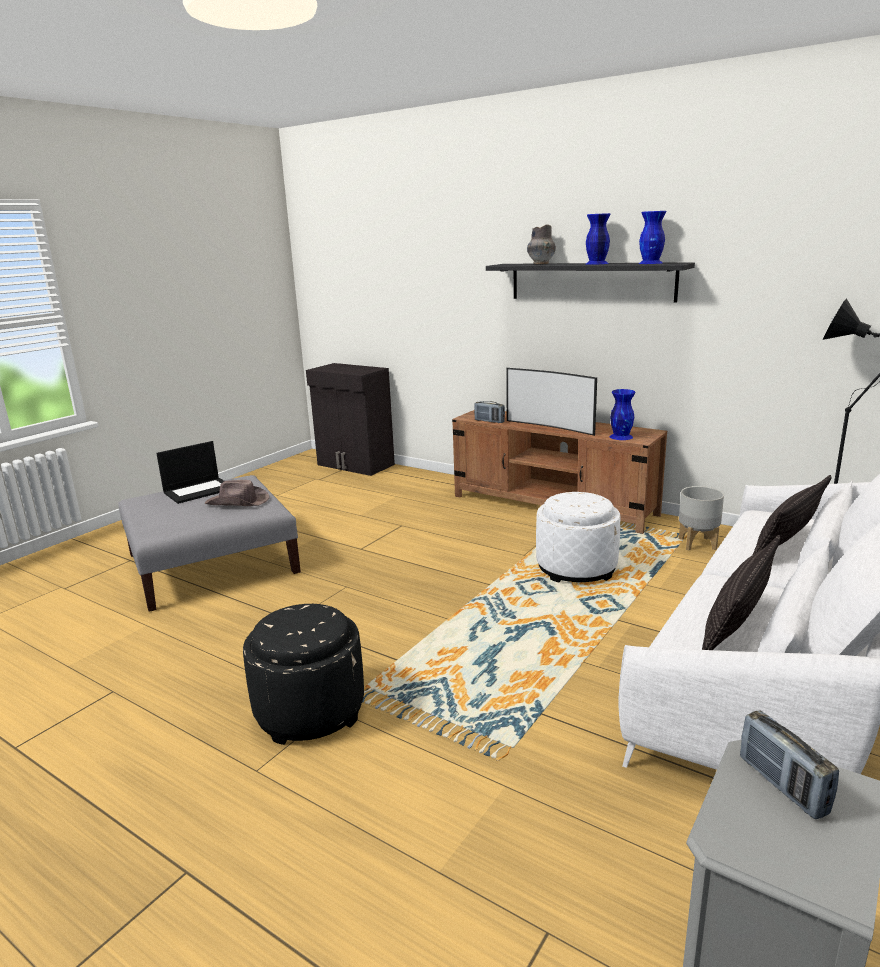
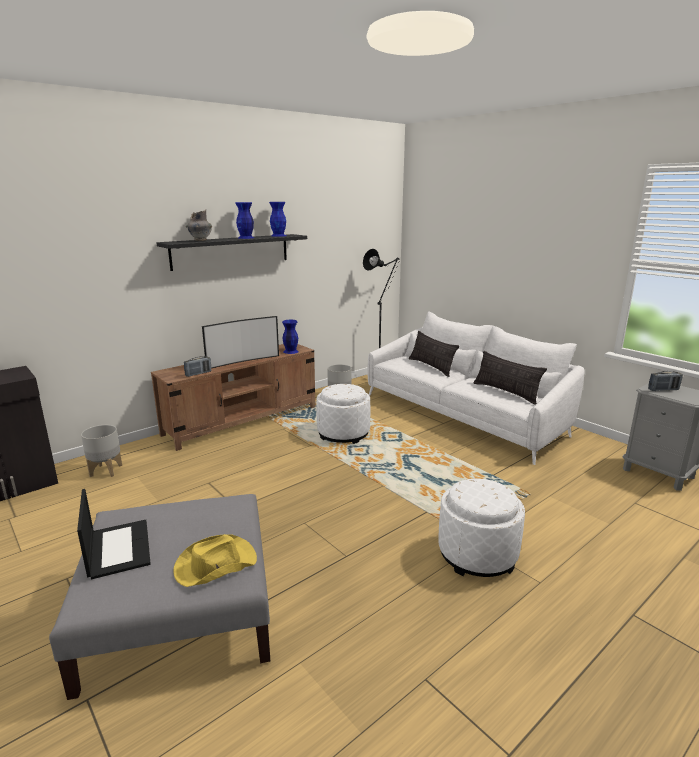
camera: 75 degrees left, 0 degrees up
brown hat [205,480,270,506] -> none
black ottoman [243,604,364,745] -> white ottoman [438,479,525,577]
none -> grey planter [81,425,122,477]
none -> yellow hat [173,534,257,587]

